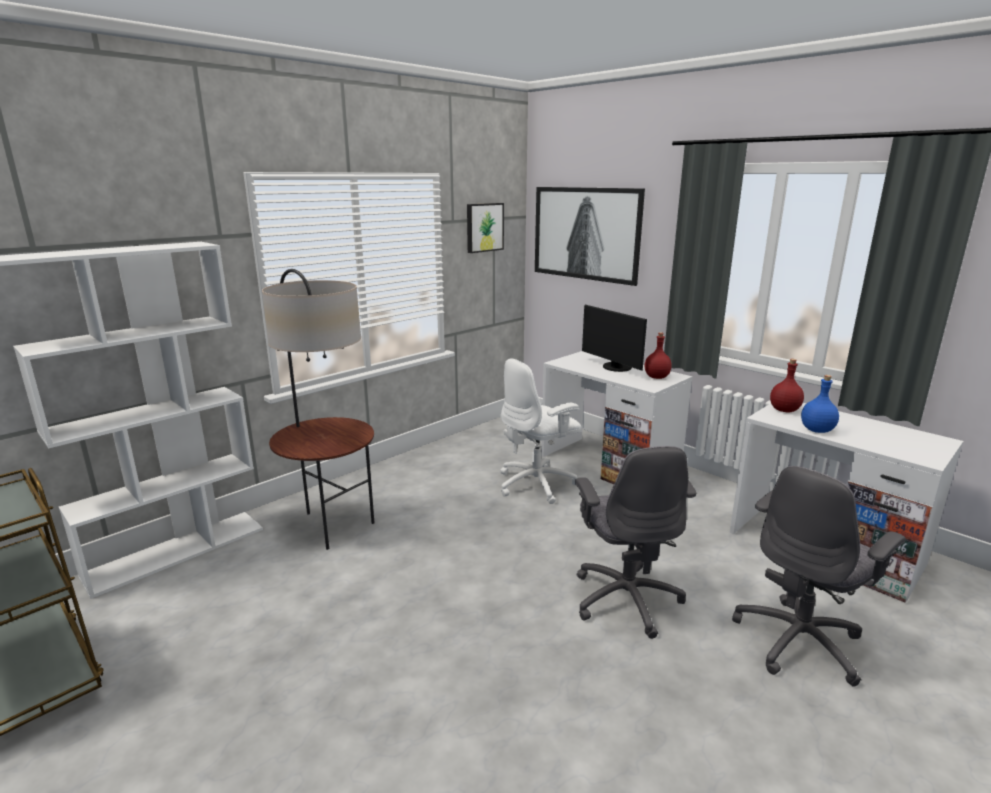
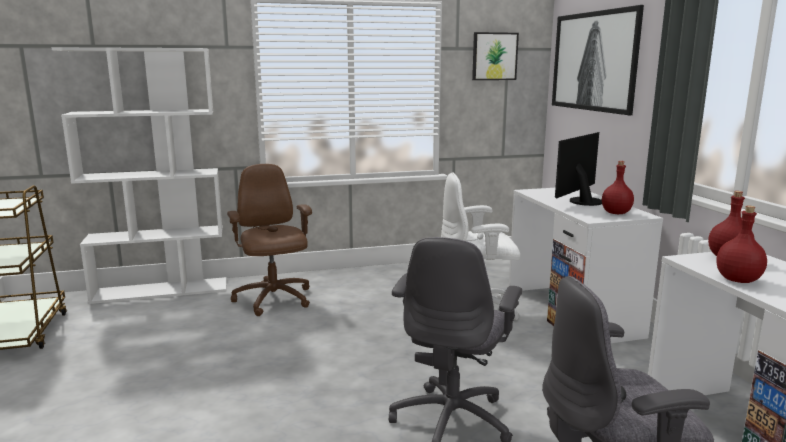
camera: 30 degrees right, 5 degrees down
floor lamp [262,269,374,550] -> brown office chair [227,164,312,316]
monitor [582,305,647,372] -> monitor turned 45 degrees clockwise [555,132,602,206]
blue bottle [801,375,839,433] -> red bottle [716,205,767,283]

